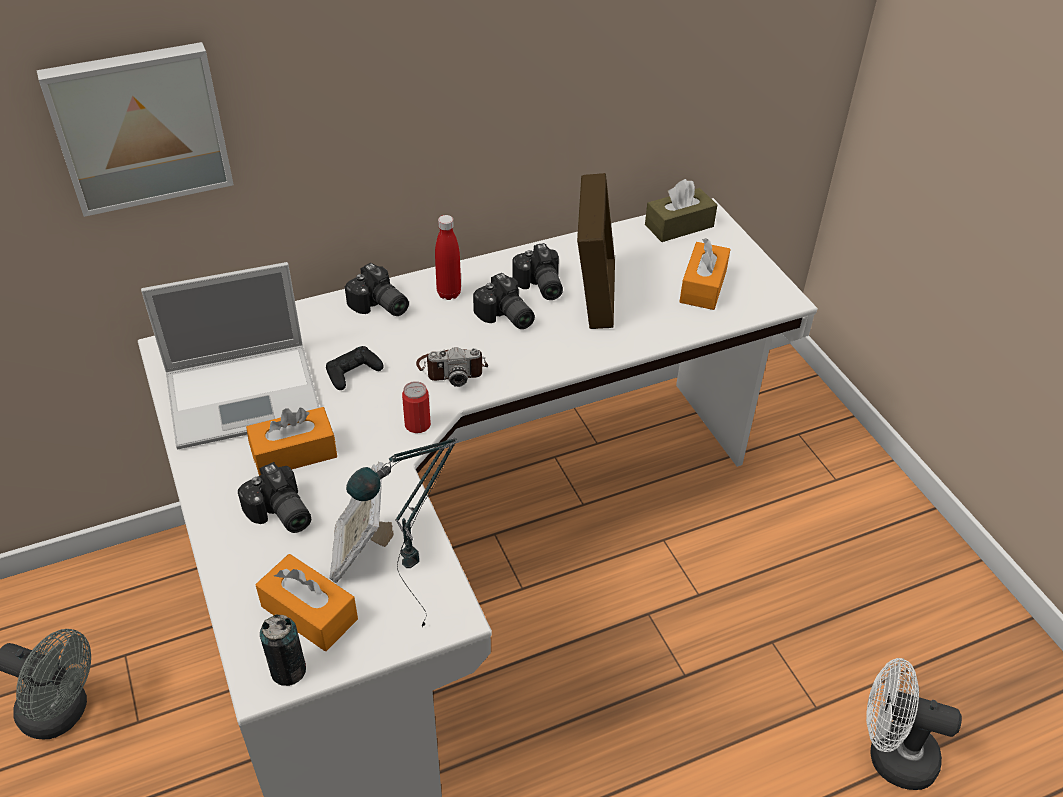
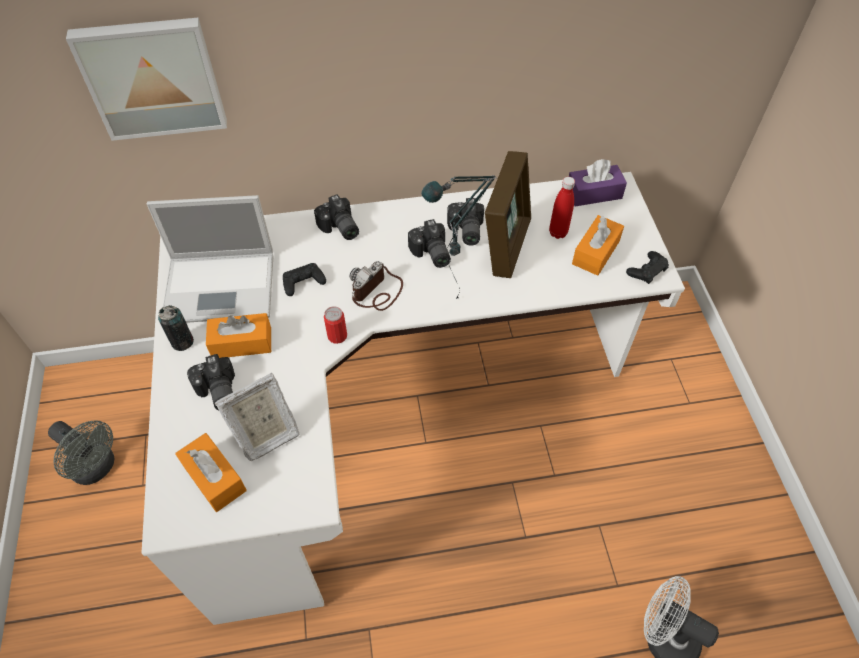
camera: 15 degrees right, 10 degrees up
can [260,614,306,686] -> can moved to [158,305,194,351]
picture frame [330,462,394,583] -> picture frame turned 135 degrees counterclockwise [215,373,300,461]
table lamp [346,437,459,626] -> table lamp moved to [421,175,496,299]
camera [416,347,488,387] -> camera turned 120 degrees clockwise [349,261,403,311]
red bottle [435,215,461,300] -> red bottle moved to [549,177,575,239]
brown tissue box [645,179,717,242] -> purple tissue box [569,159,627,206]
none -> black game controller [626,251,669,284]

